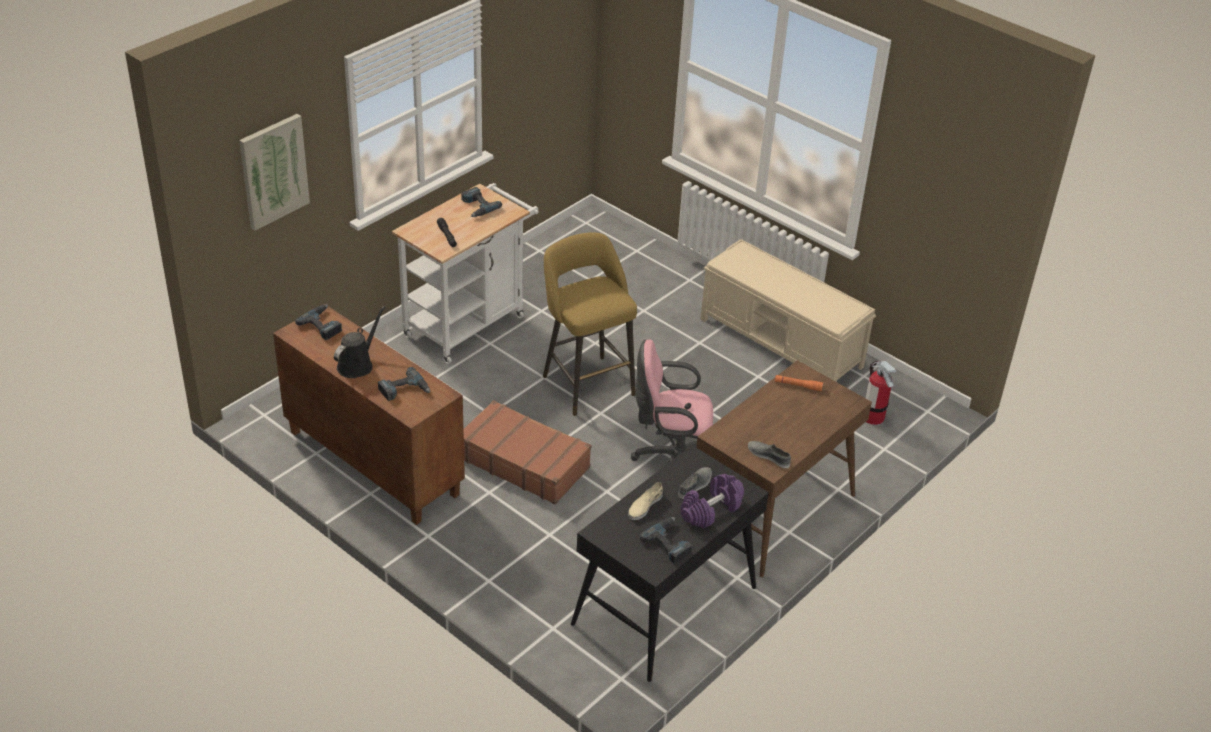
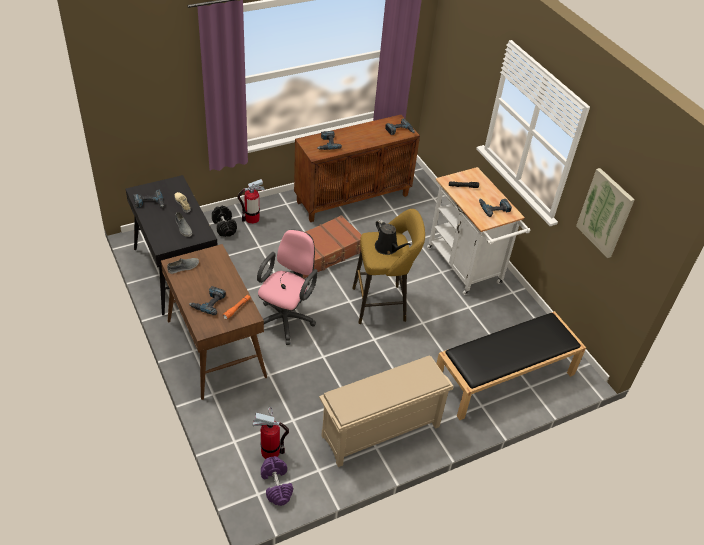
camera: 110 degrees right, 5 degrees up
picture [239,114,310,231] -> picture moved to [576,168,635,258]
black watering can [334,306,385,378] -> black watering can moved to [375,220,411,255]
purple dumbbell [680,474,744,528] -> purple dumbbell moved to [261,456,293,506]
beige bench [700,239,876,382] -> beige shoe rack [319,355,453,467]
none -> power drill [189,286,226,315]
none -> black dumbbell [212,206,237,237]
none -> fire extinguisher [238,179,265,224]
none -> black bench [436,311,586,420]

